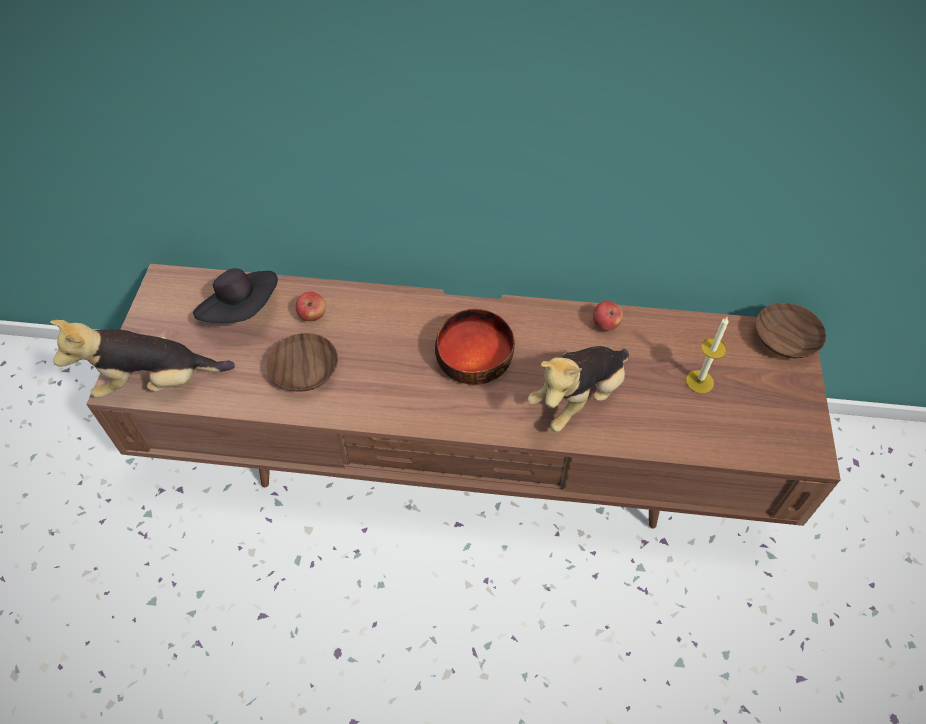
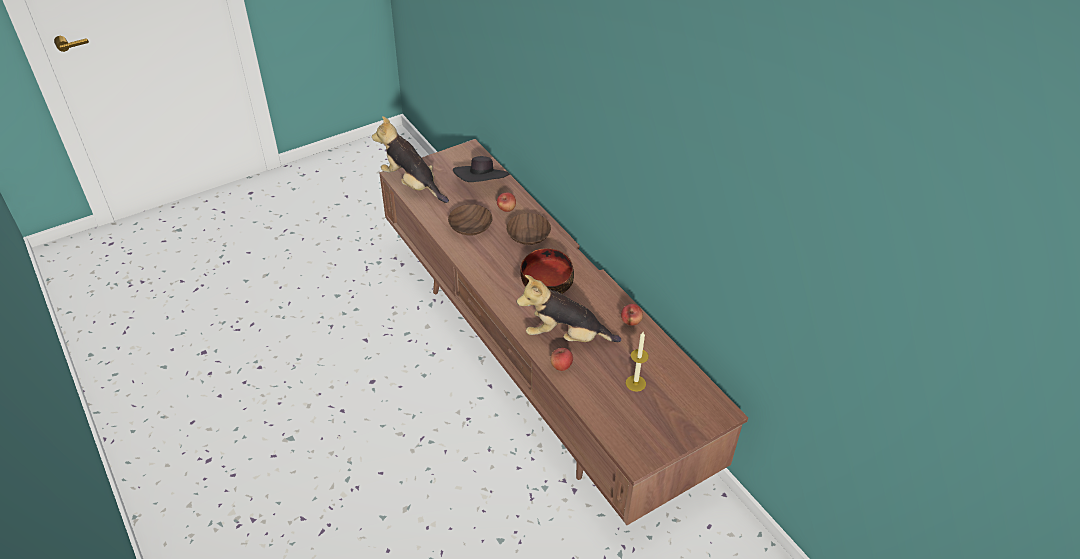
camera: 50 degrees right, 10 degrees down
brown bowl [756,303,826,359] -> brown bowl moved to [506,213,551,245]
none -> apple [551,348,573,371]

